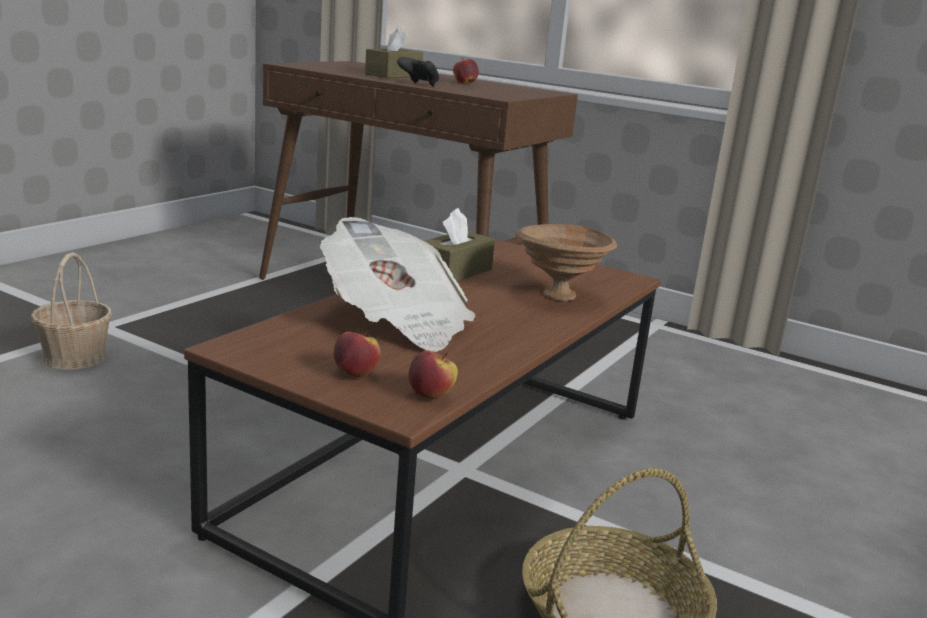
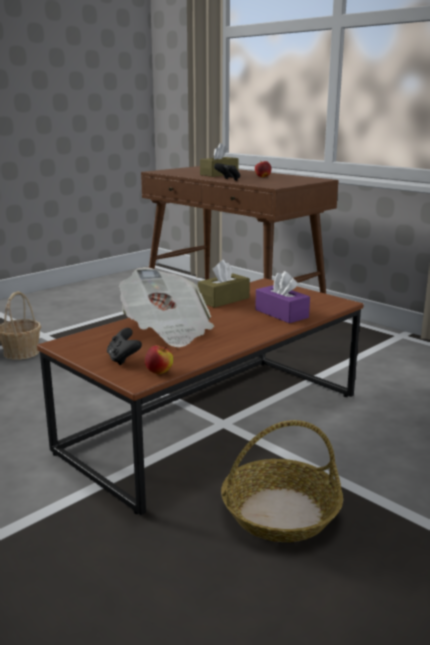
camera: 15 degrees right, 0 degrees up
apple [334,329,380,378] -> black game controller [107,328,142,365]
brown bowl [515,224,617,301] -> purple tissue box [255,271,310,323]

